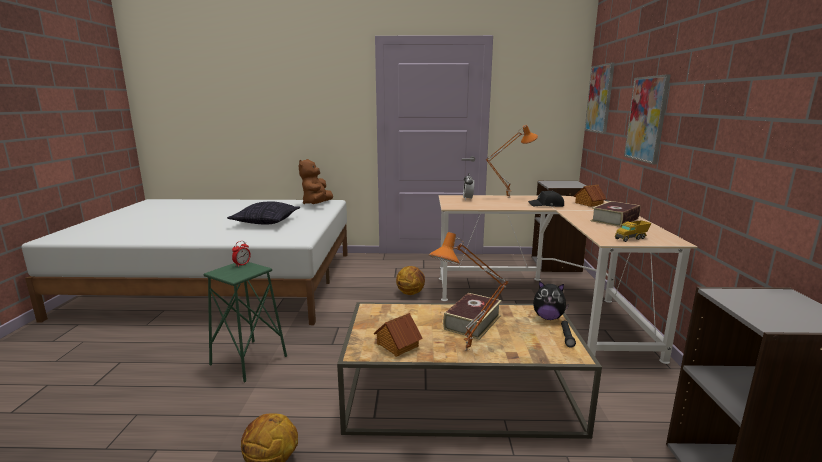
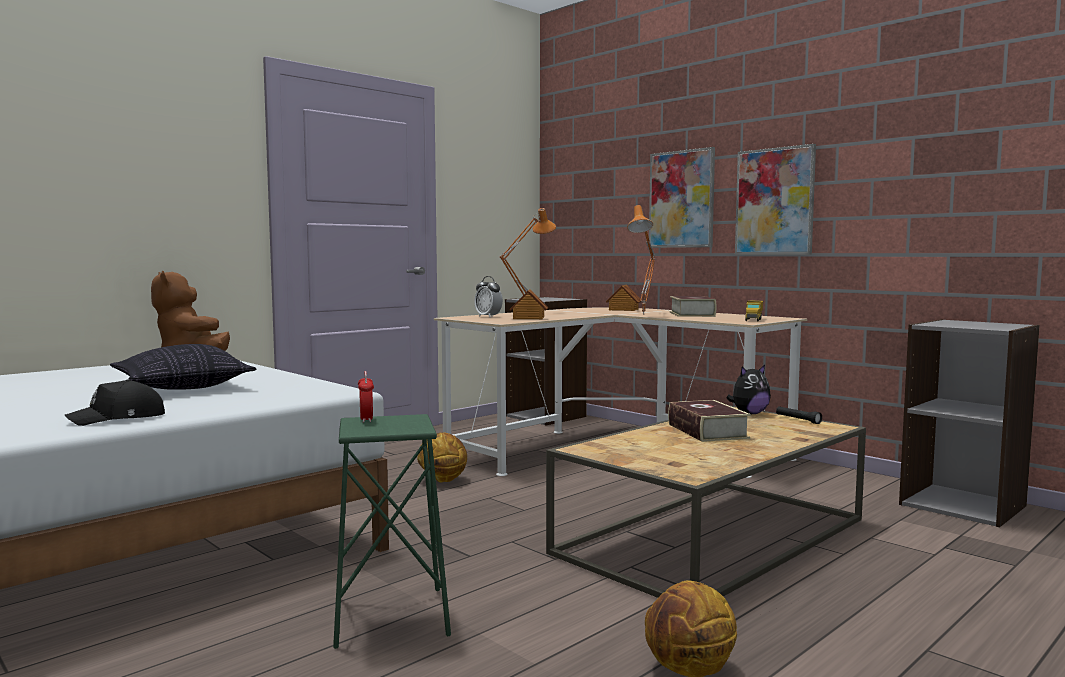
camera: 45 degrees left, 10 degrees down
toy house [374,313,423,357] -> toy house moved to [510,289,548,319]
orange table lamp [429,232,509,351] -> orange table lamp moved to [627,205,656,315]
black cap [528,190,564,207] -> black cap moved to [65,379,165,426]
picture [585,63,614,134] -> picture moved to [735,144,816,255]

